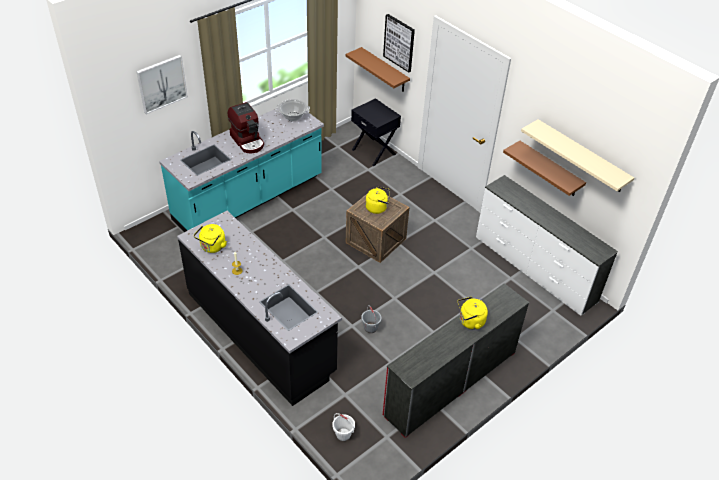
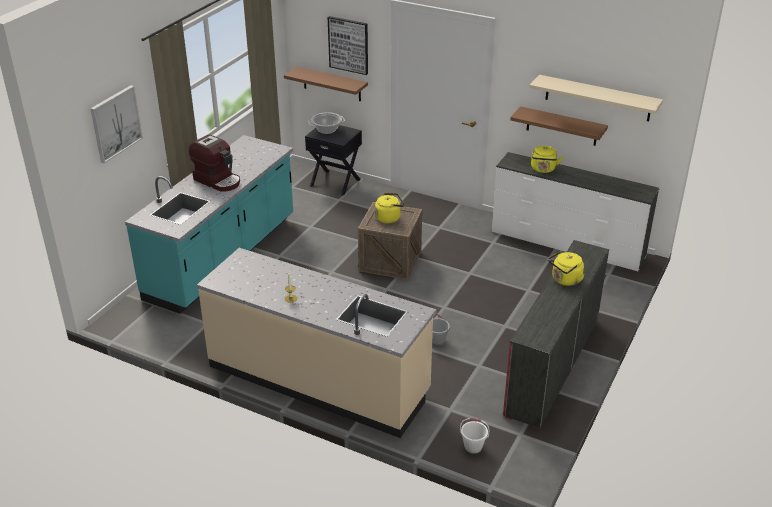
camera: 20 degrees left, 10 degrees down
black counter [177,211,342,406] -> beige counter [197,248,436,438]
yellow kettle [194,224,227,253] -> yellow kettle moved to [531,145,563,173]
cooking pot [276,99,310,121] -> cooking pot moved to [308,112,345,134]

